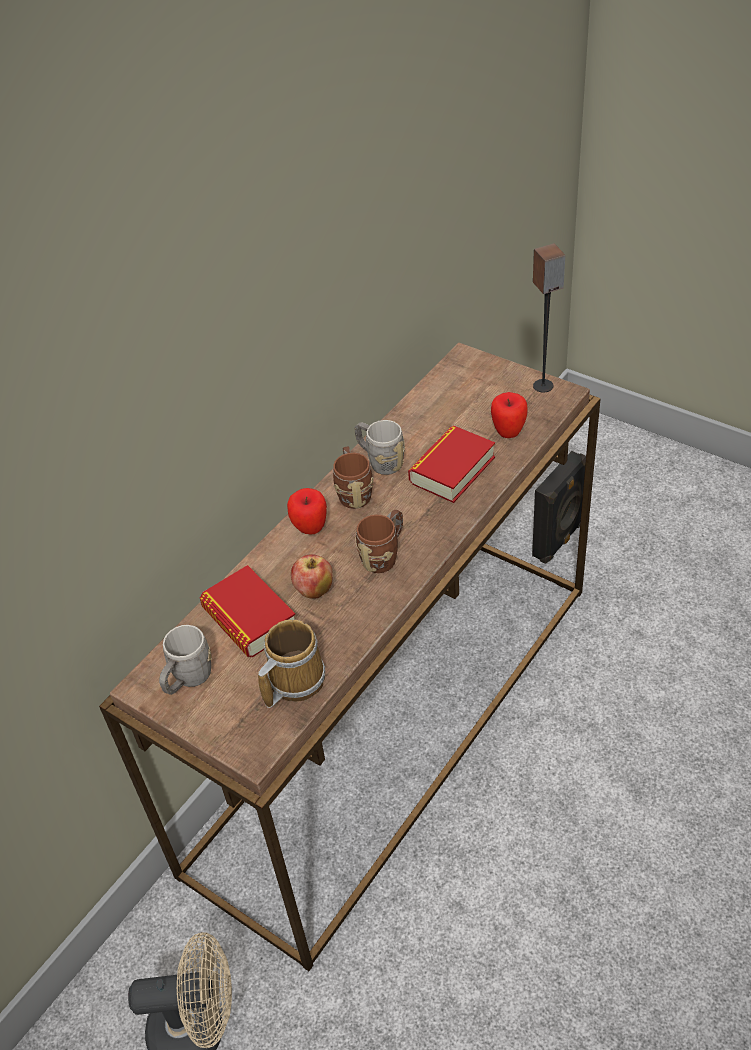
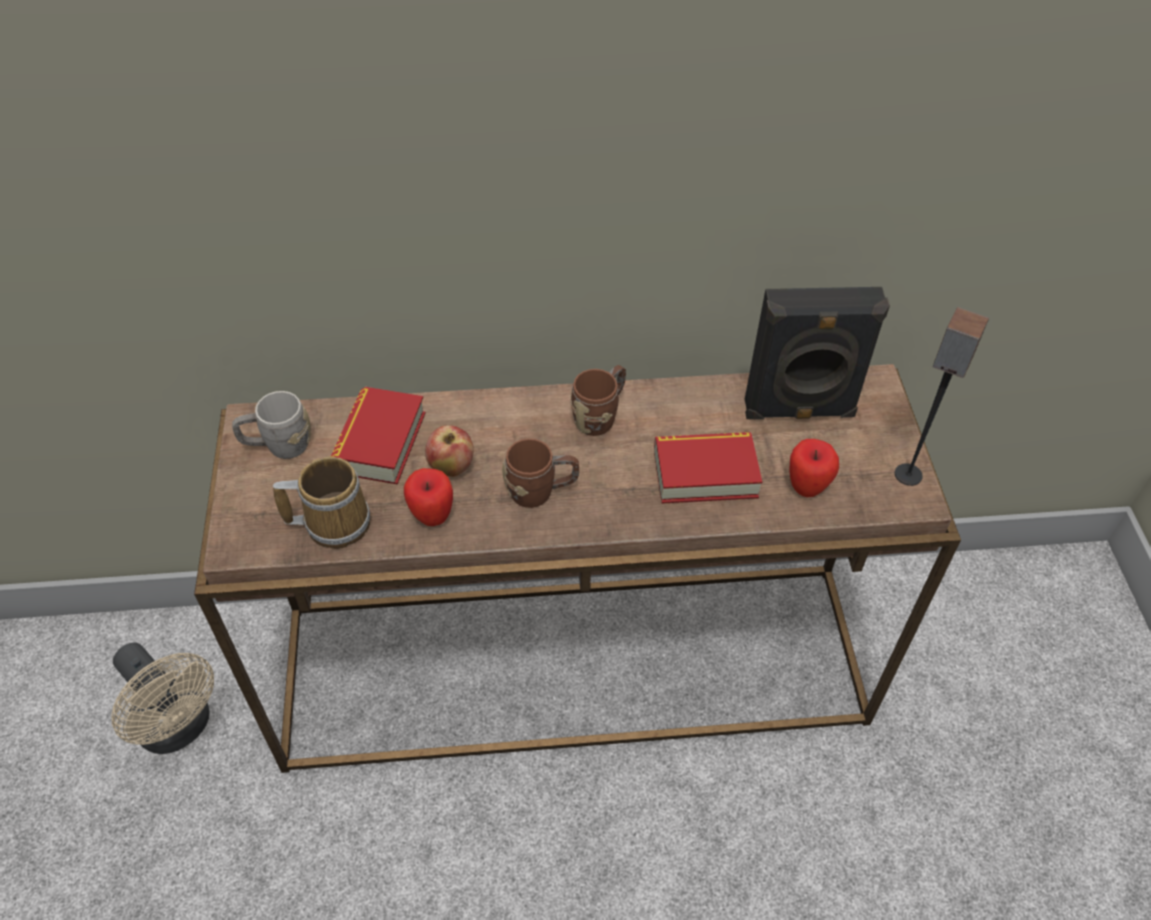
camera: 45 degrees right, 5 degrees up
apple [287,488,327,534] -> apple moved to [404,468,453,526]
grey mug [354,420,405,475] -> none
black speaker [532,451,586,564] -> black speaker moved to [745,287,890,420]

